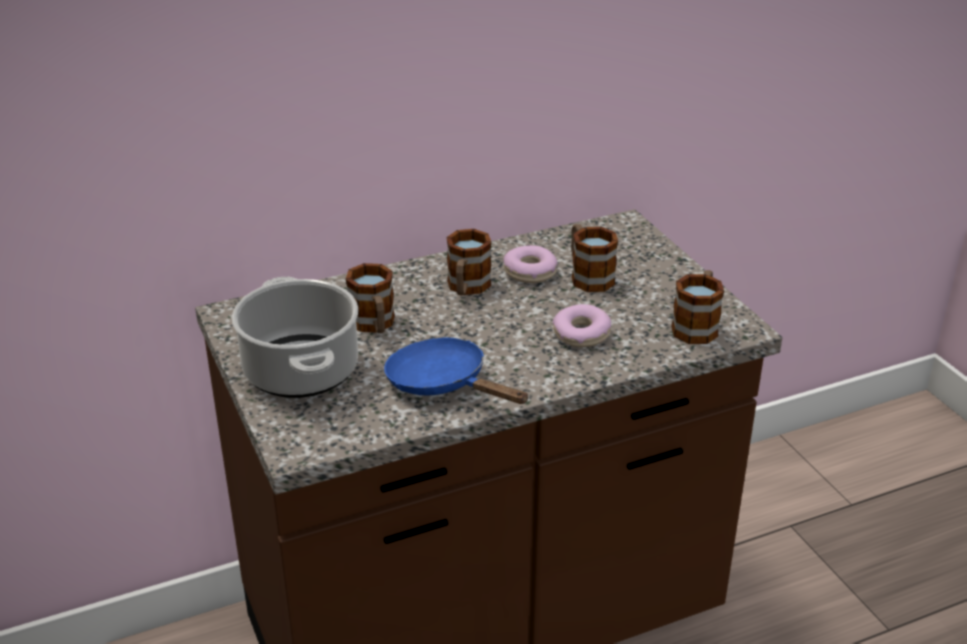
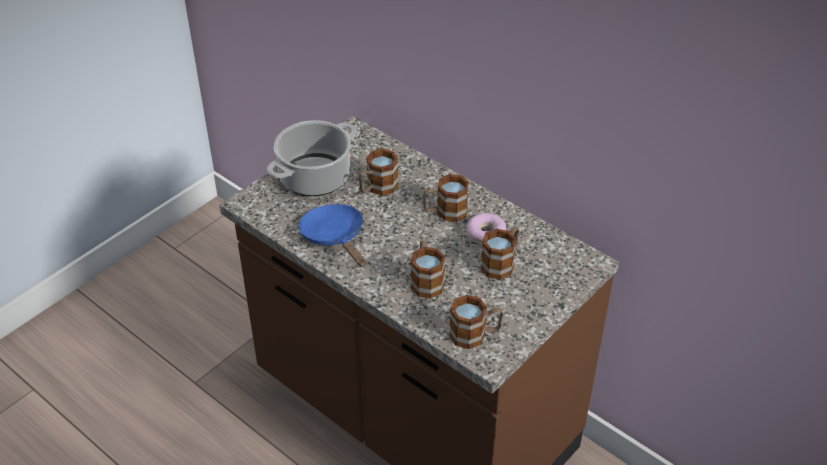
camera: 65 degrees right, 10 degrees up
blue frying pan [384,338,529,404] -> blue frying pan turned 45 degrees counterclockwise [298,204,366,267]
donut [553,304,611,347] -> mug [411,240,445,299]

